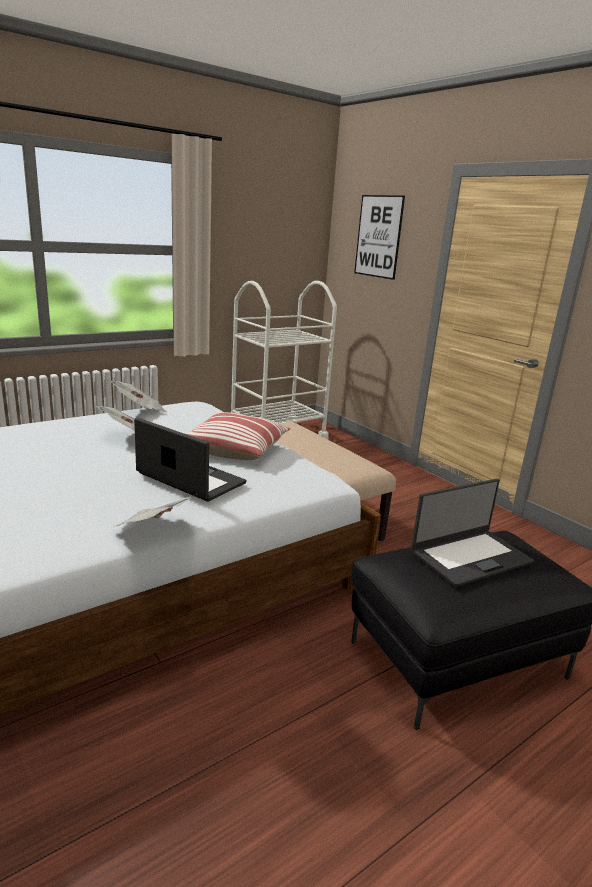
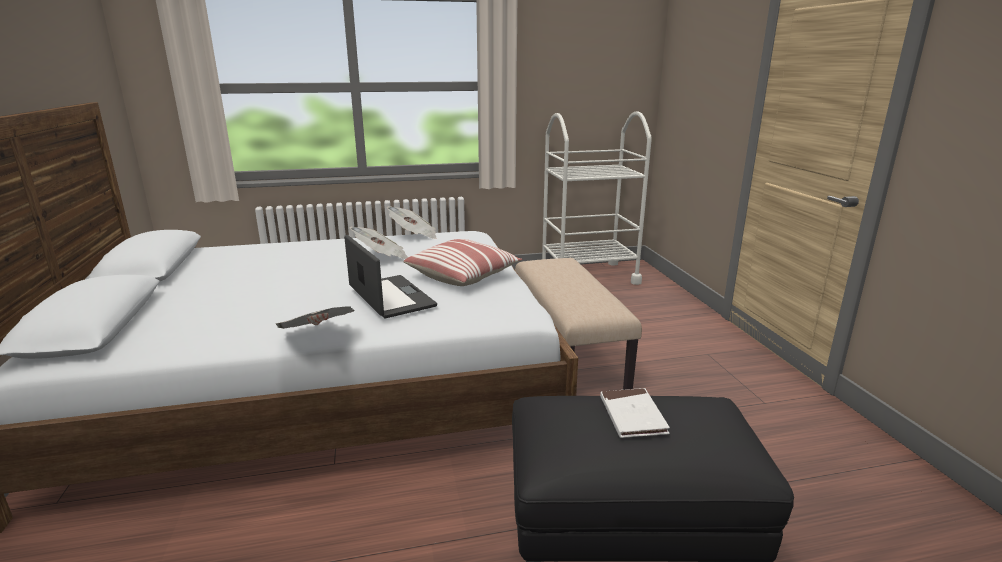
camera: 25 degrees right, 0 degrees up
picture [354,195,405,280] -> none
laptop [411,479,534,587] -> white book [600,388,670,438]

